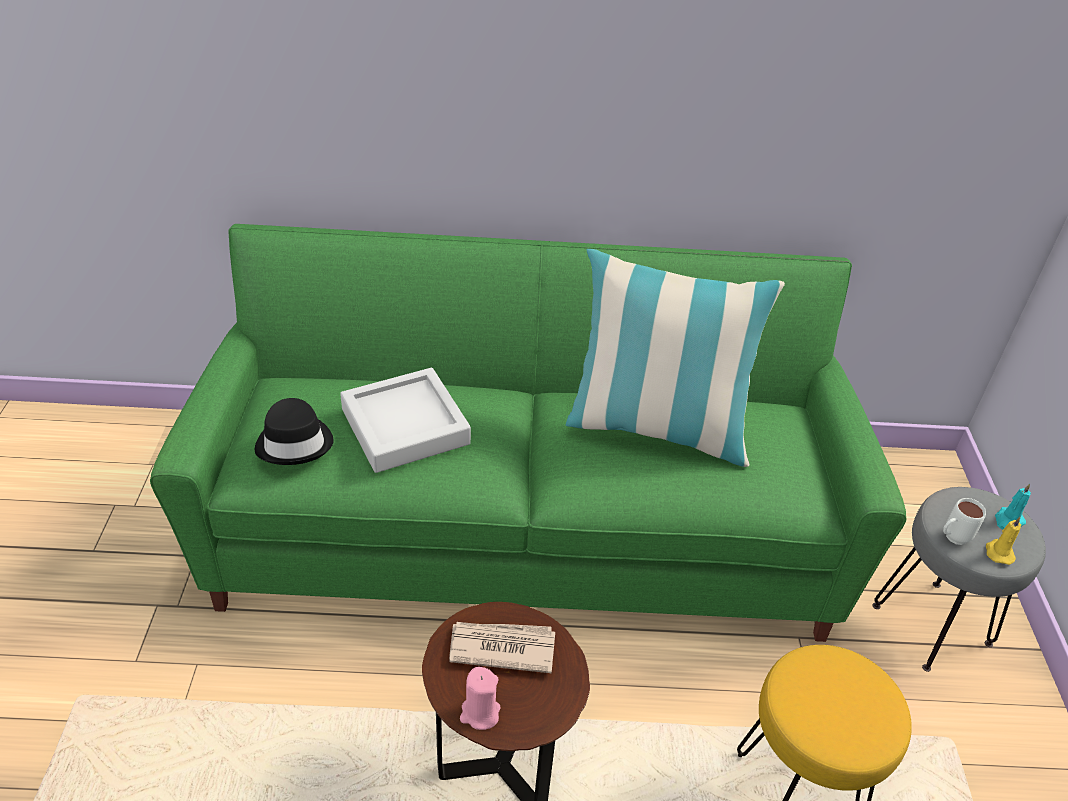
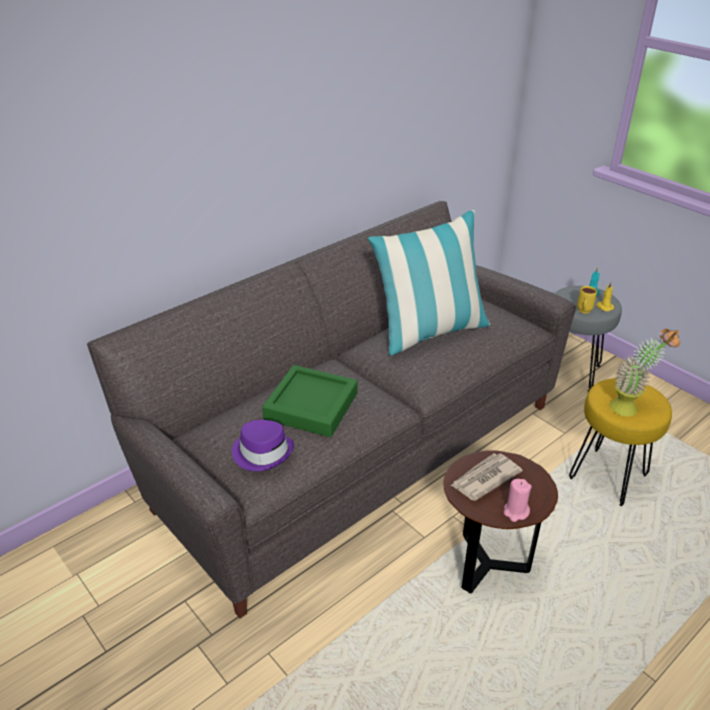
camera: 40 degrees left, 5 degrees down
green sofa [150,224,906,642] -> grey sofa [87,201,576,618]
black hat [255,398,334,465] -> purple hat [232,420,294,471]
grey tray [340,368,471,473] -> green tray [262,365,358,437]
white mug [943,498,986,545] -> yellow mug [577,286,597,313]
none -> potted plant [609,329,680,416]

